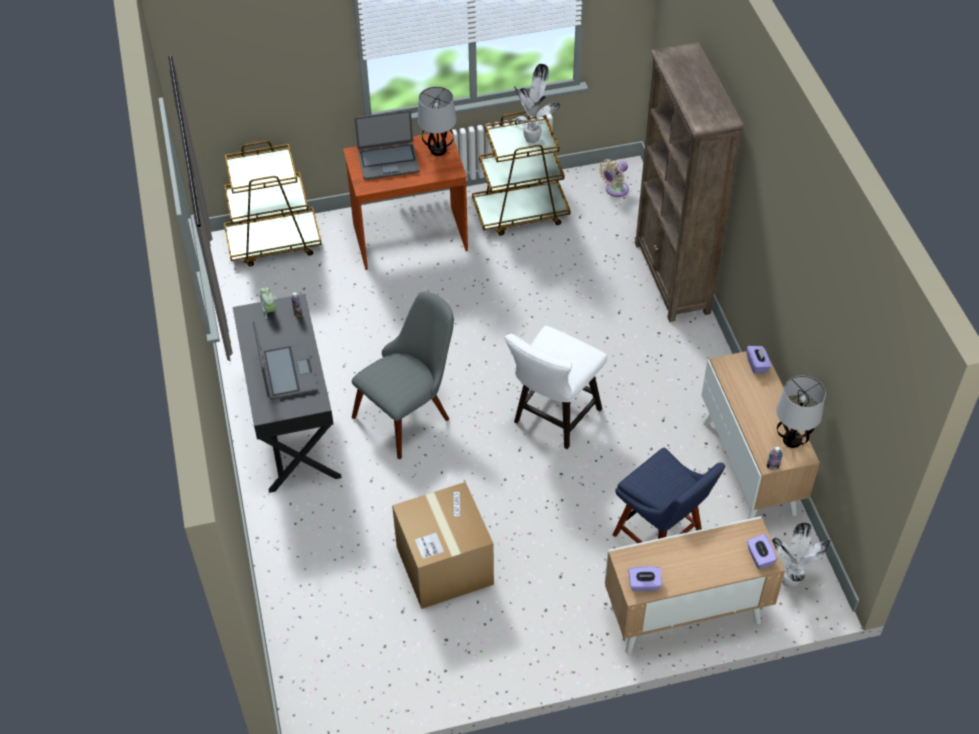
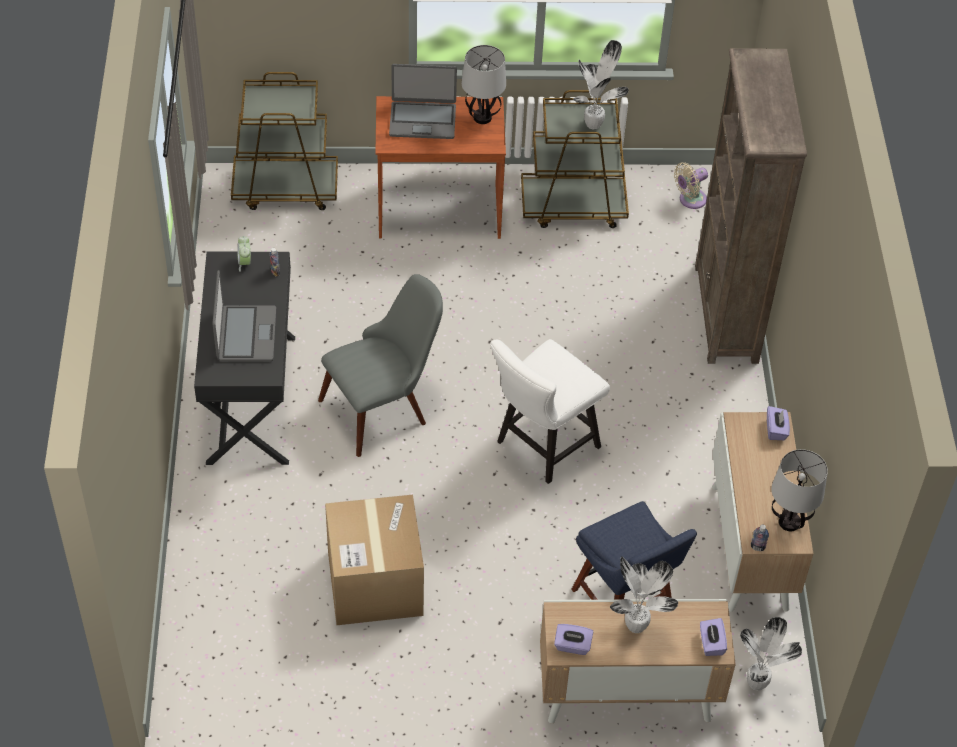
camera: 10 degrees right, 0 degrees up
none -> potted plant [610,556,678,633]

